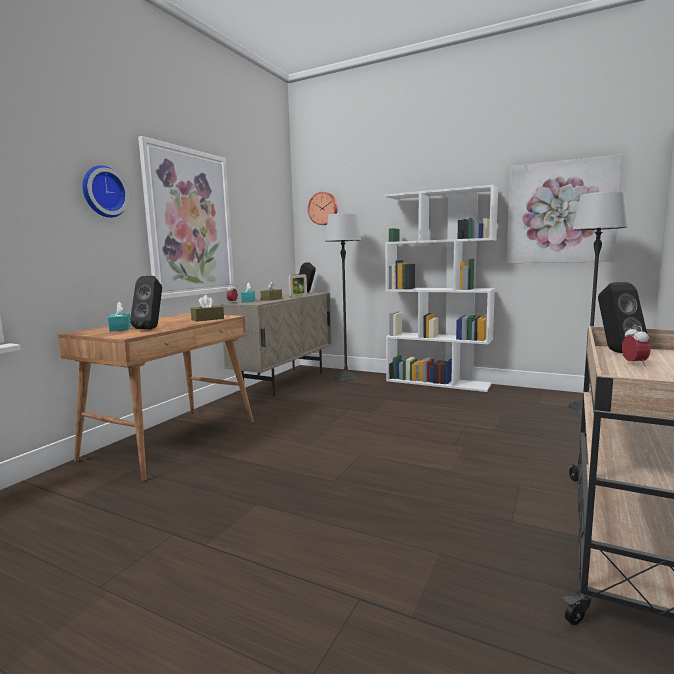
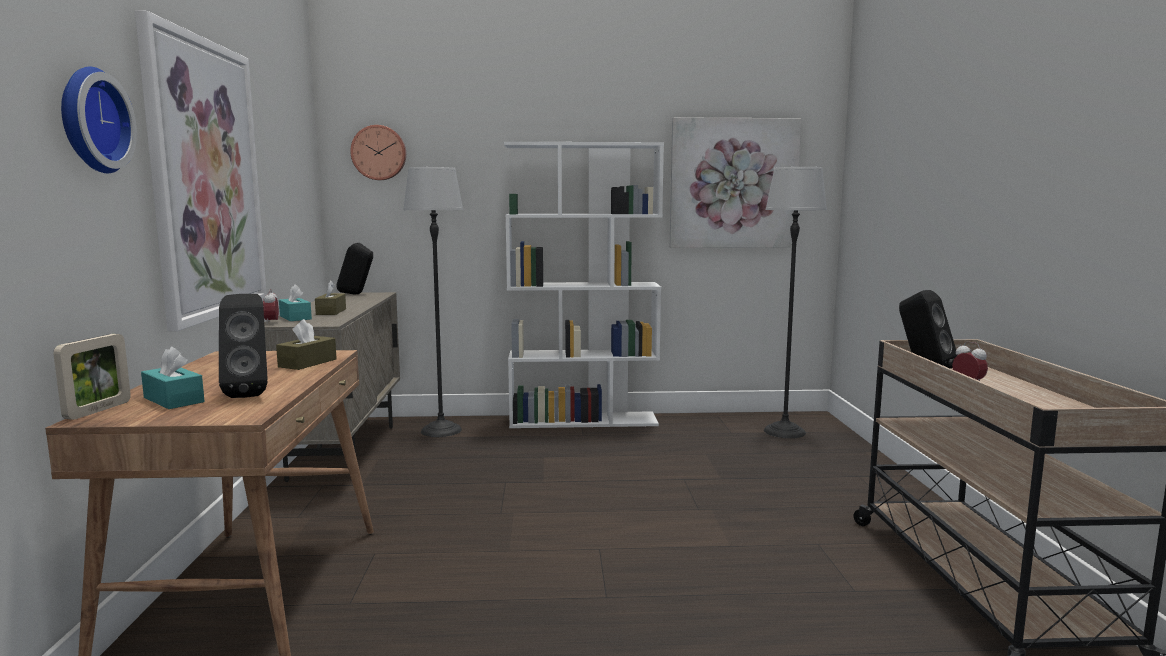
camera: 30 degrees left, 0 degrees up
picture frame [289,274,307,298] -> picture frame moved to [53,334,131,420]

